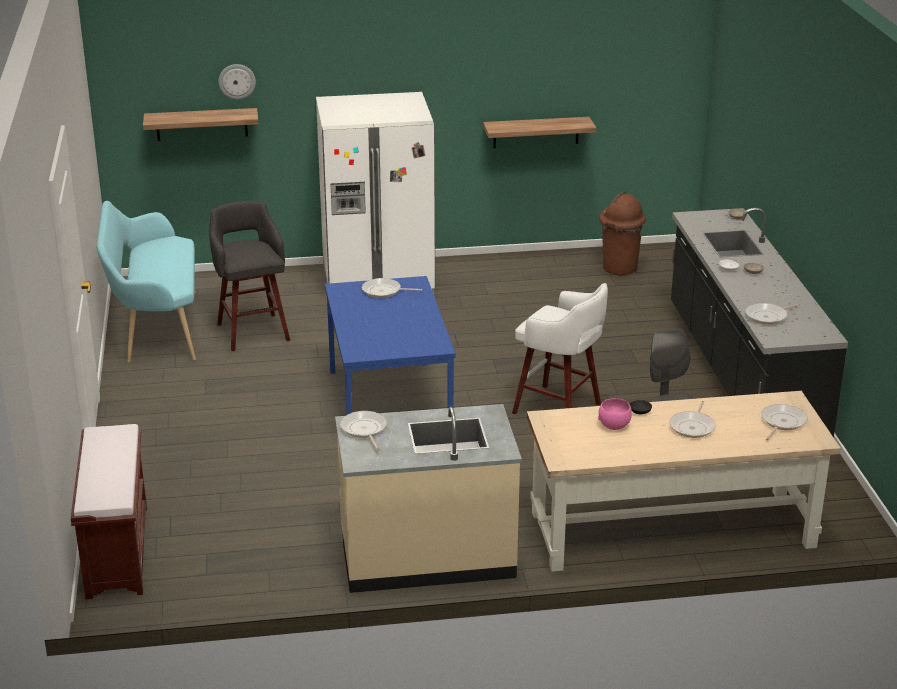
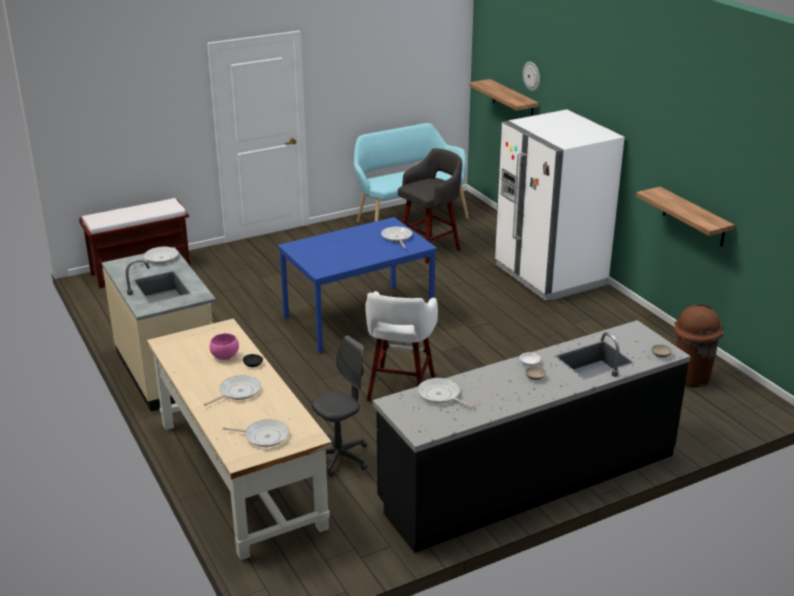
camera: 70 degrees right, 0 degrees up
frying pan [669,401,716,438] -> frying pan turned 135 degrees clockwise [204,375,261,406]

